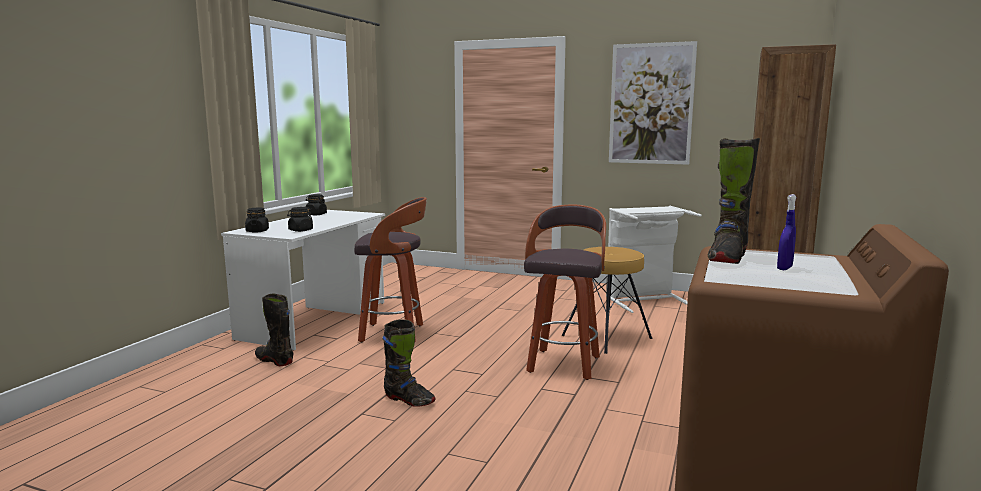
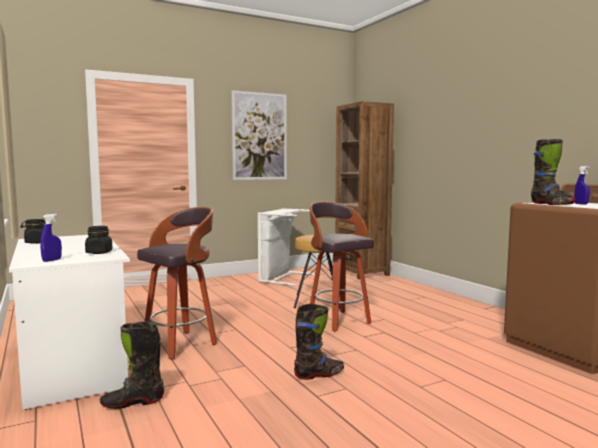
camera: 50 degrees left, 5 degrees down
black jar [245,208,269,233] -> blue spray bottle [40,214,62,262]

